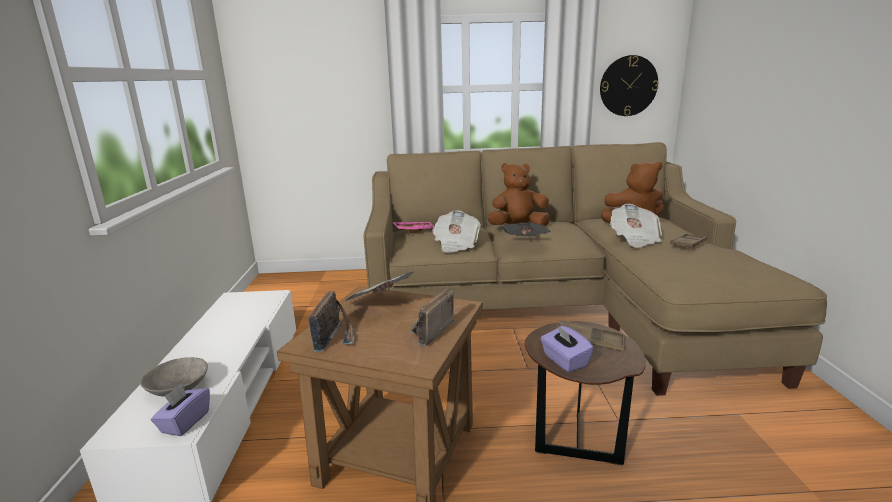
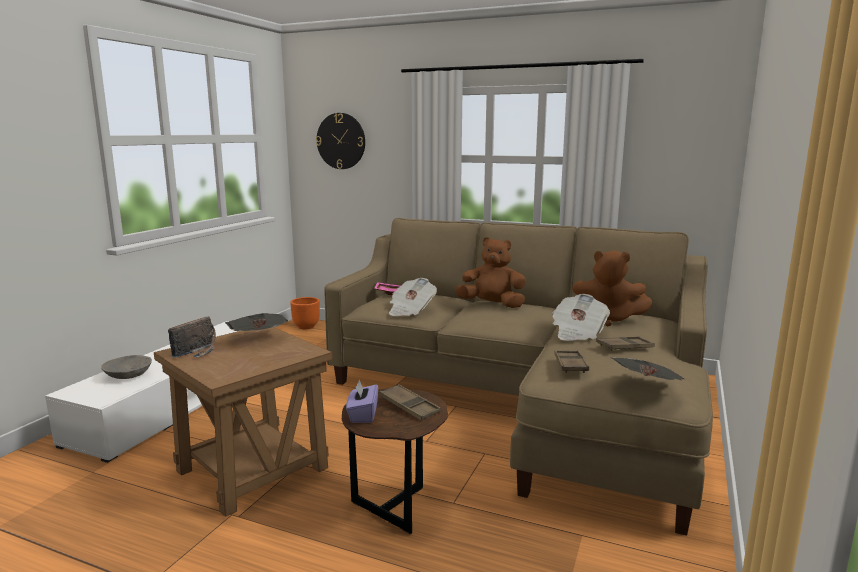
camera: 25 degrees right, 5 degrees down
purple tissue box [151,383,210,436] -> none
radio [411,288,454,346] -> none
newspaper [500,223,551,236] -> newspaper moved to [609,357,685,380]
wall clock [600,55,659,116] -> wall clock moved to [316,113,365,169]
none -> orange planter [290,297,320,329]
none -> brown tray [554,350,589,373]

